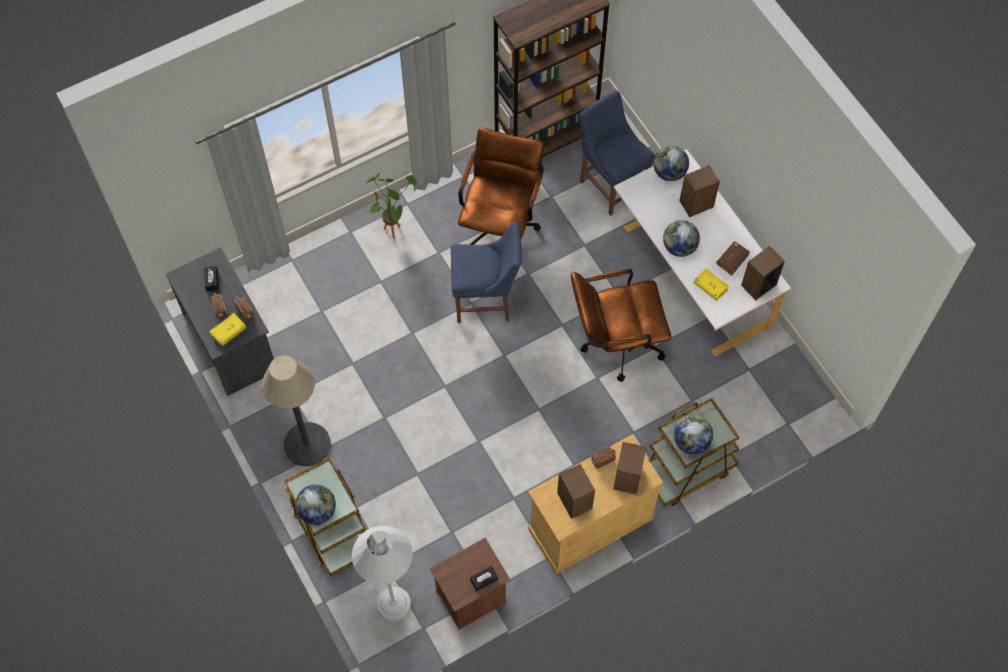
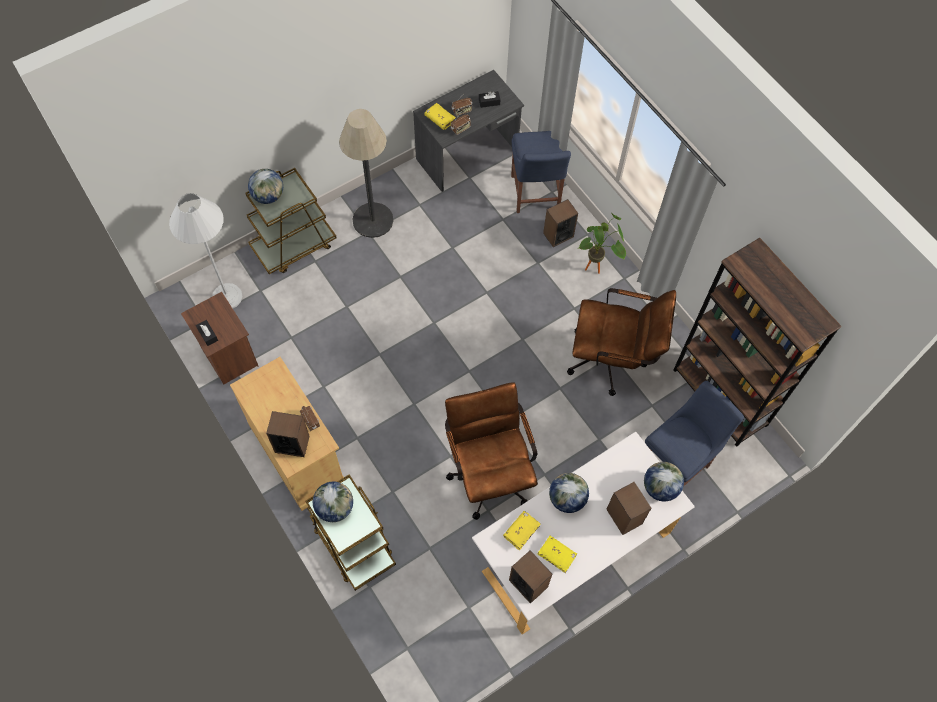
camera: 85 degrees right, 0 degrees up
blue chair [451,222,521,323] -> blue chair moved to [511,131,571,213]
speaker [557,464,595,519] -> speaker moved to [543,199,578,247]
brown book [717,242,750,276] -> yellow book [538,535,577,573]

